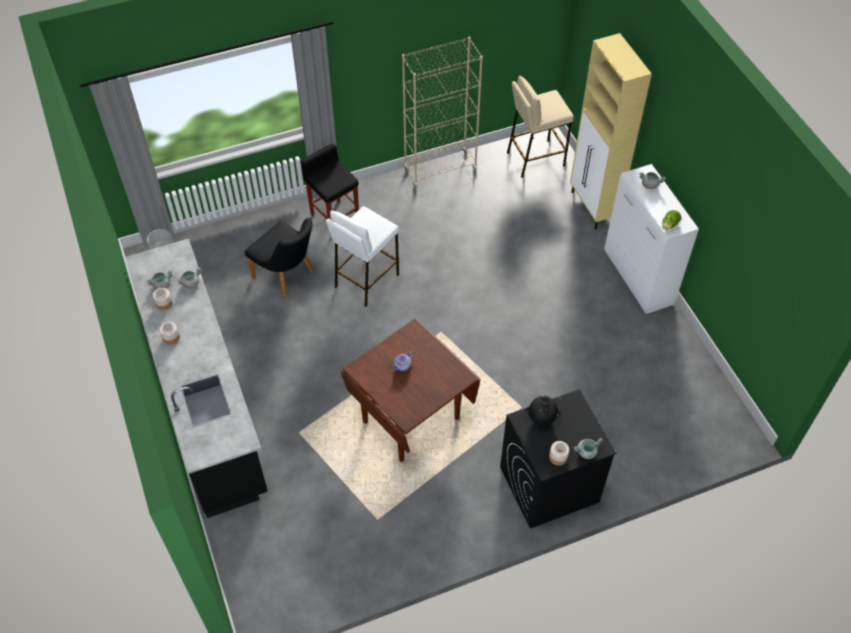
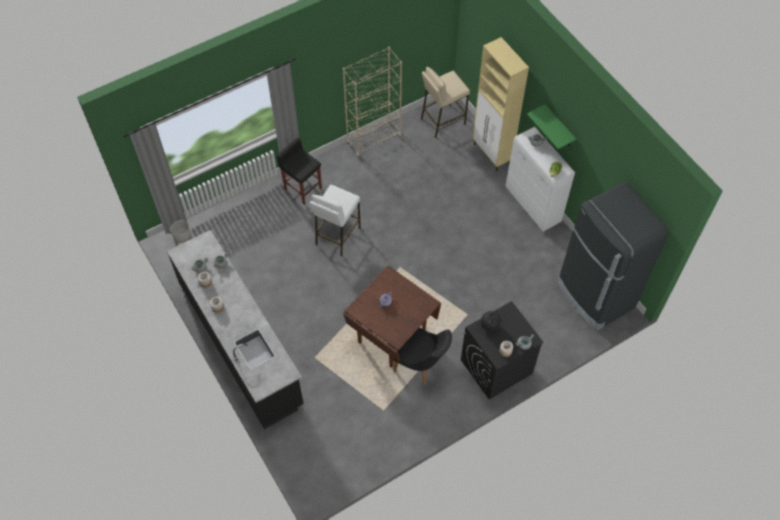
camera: 10 degrees left, 5 degrees up
black chair [245,218,314,298] -> black chair moved to [393,328,452,385]
none -> green shelf [527,104,576,149]
none -> black fridge [557,182,669,331]

